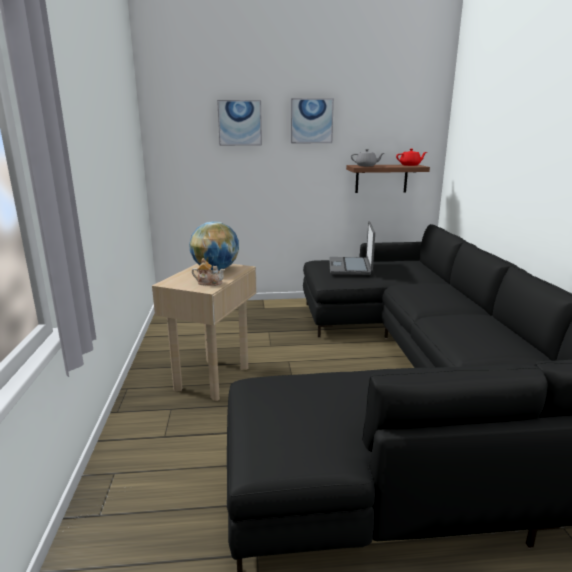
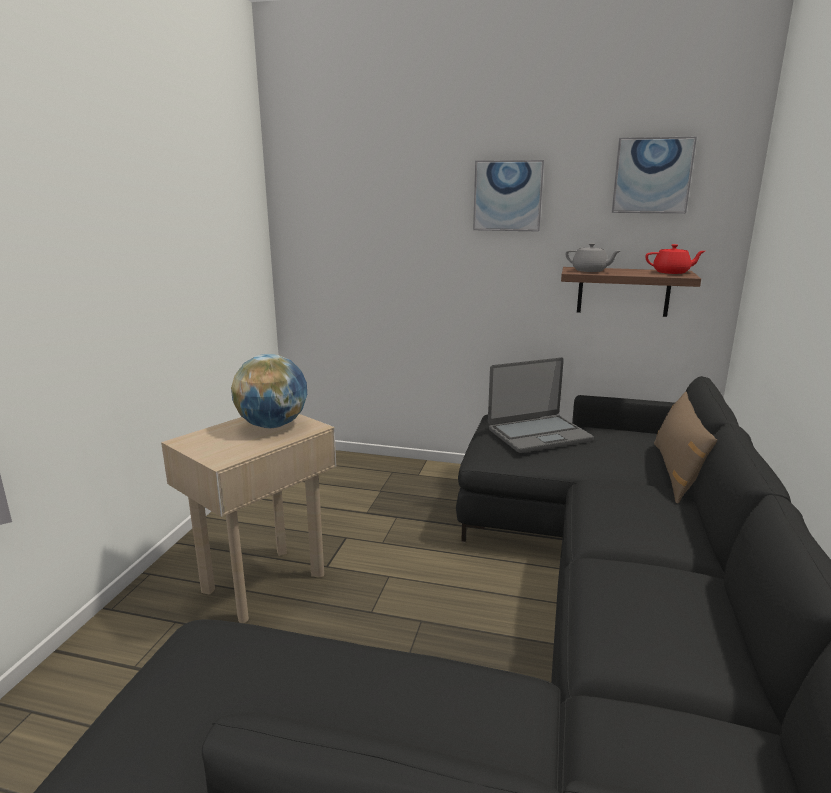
camera: 20 degrees right, 0 degrees up
teapot [192,258,225,286] -> none
picture [217,100,262,146] -> picture moved to [612,137,697,214]
laptop [329,221,375,275] -> laptop turned 135 degrees counterclockwise [488,357,594,453]
none -> brown pillow [654,391,717,503]

